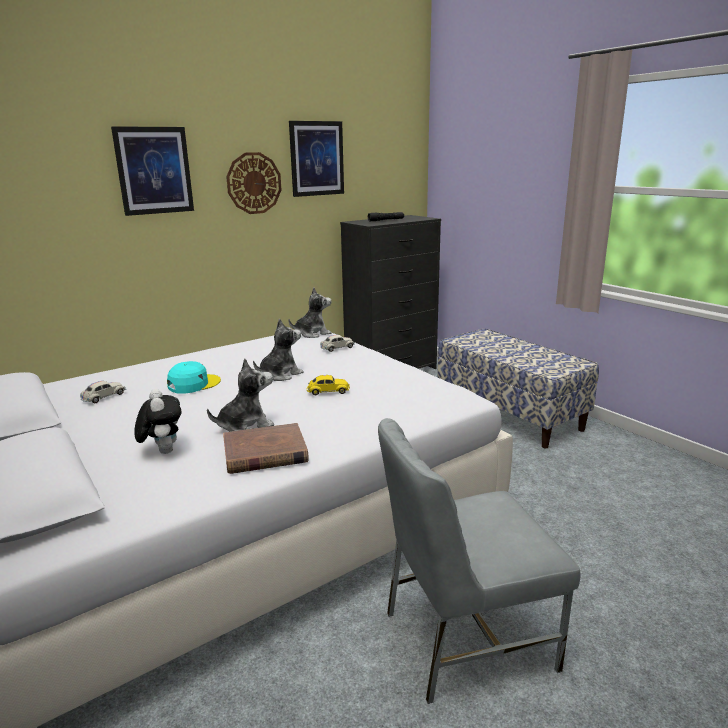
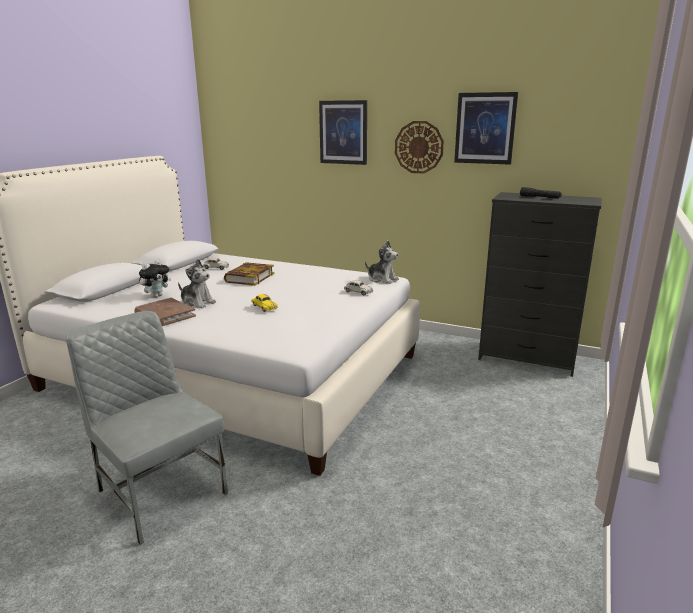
camera: 60 degrees right, 0 degrees up
turquoise cap [167,361,221,394] -> book [224,262,274,286]
plush toy [253,318,303,381] -> none
bench [438,328,599,448] -> none

